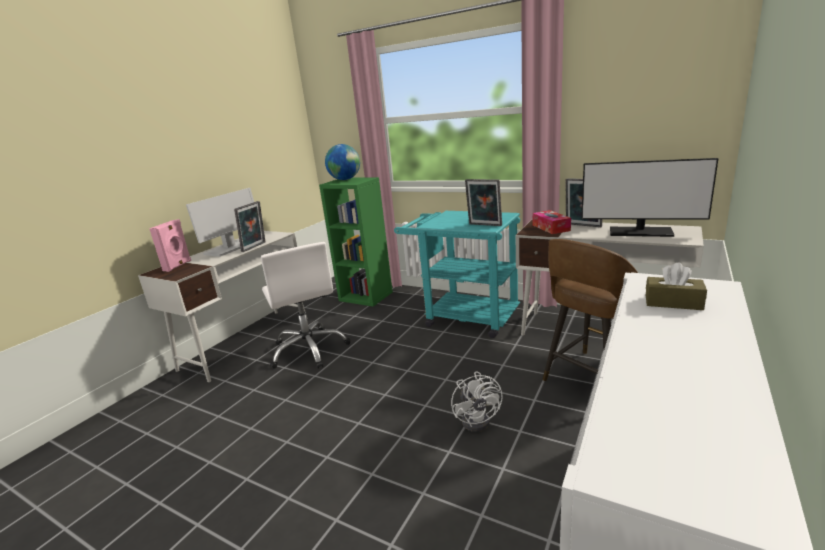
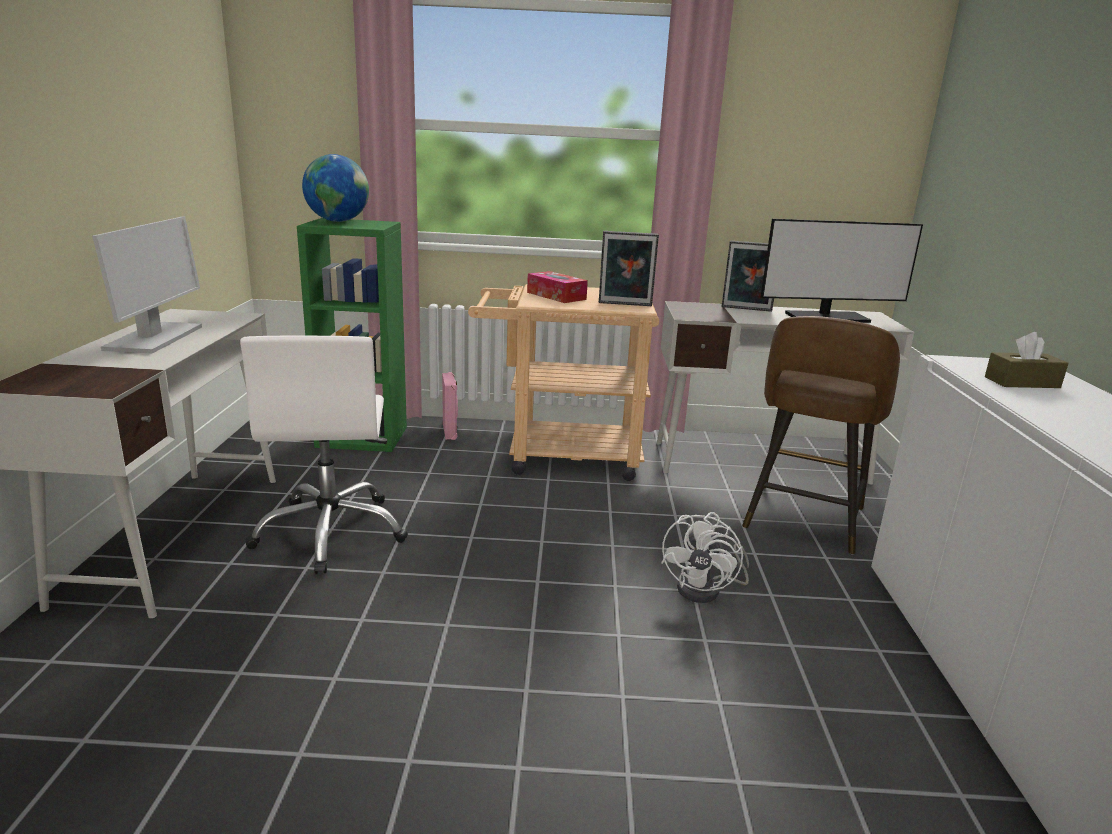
camera: 30 degrees left, 0 degrees up
pink speaker [149,219,191,272] -> pink speaker moved to [442,372,458,440]
picture frame [234,201,265,252] -> none
white office chair [261,242,351,369] -> white office chair turned 45 degrees clockwise [240,336,408,574]
turquoise cart [394,211,520,338] -> beige cart [468,284,659,481]
white fan [451,371,503,432] -> white fan turned 60 degrees clockwise [661,512,749,603]
tissue box [533,210,571,234] -> tissue box moved to [527,271,588,303]

